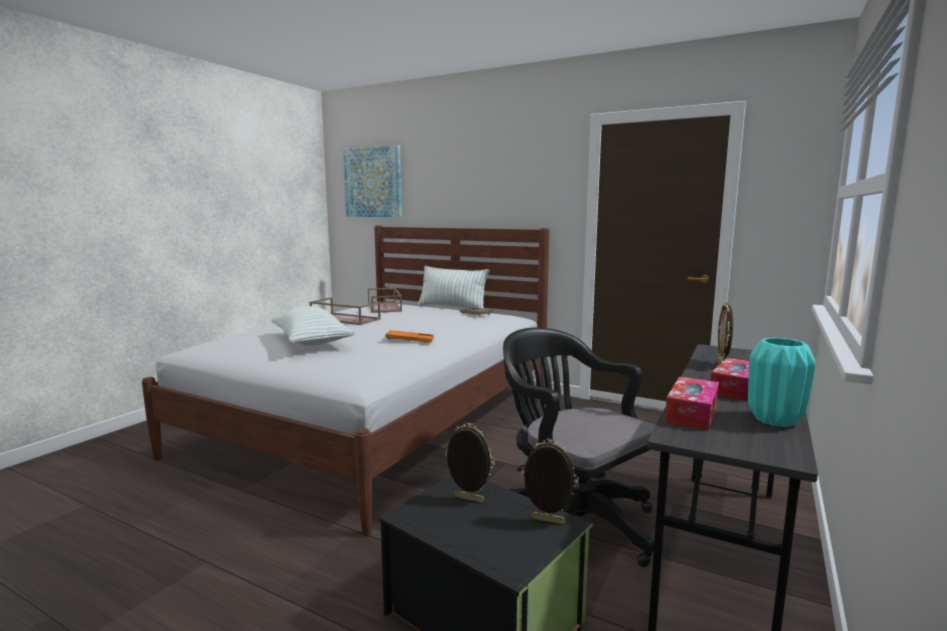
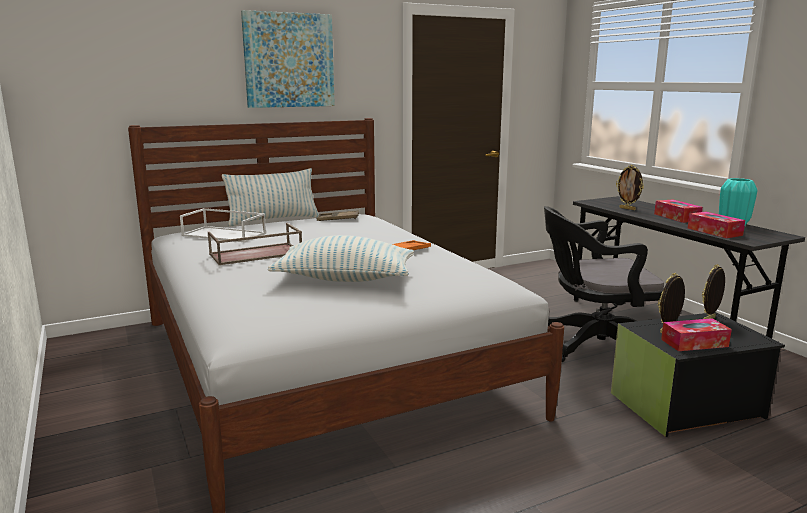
camera: 55 degrees left, 5 degrees up
picture [343,145,402,217] -> picture moved to [241,10,335,108]
brown tray [368,288,402,313] -> white tray [180,208,266,243]
none -> tissue box [661,318,732,351]

